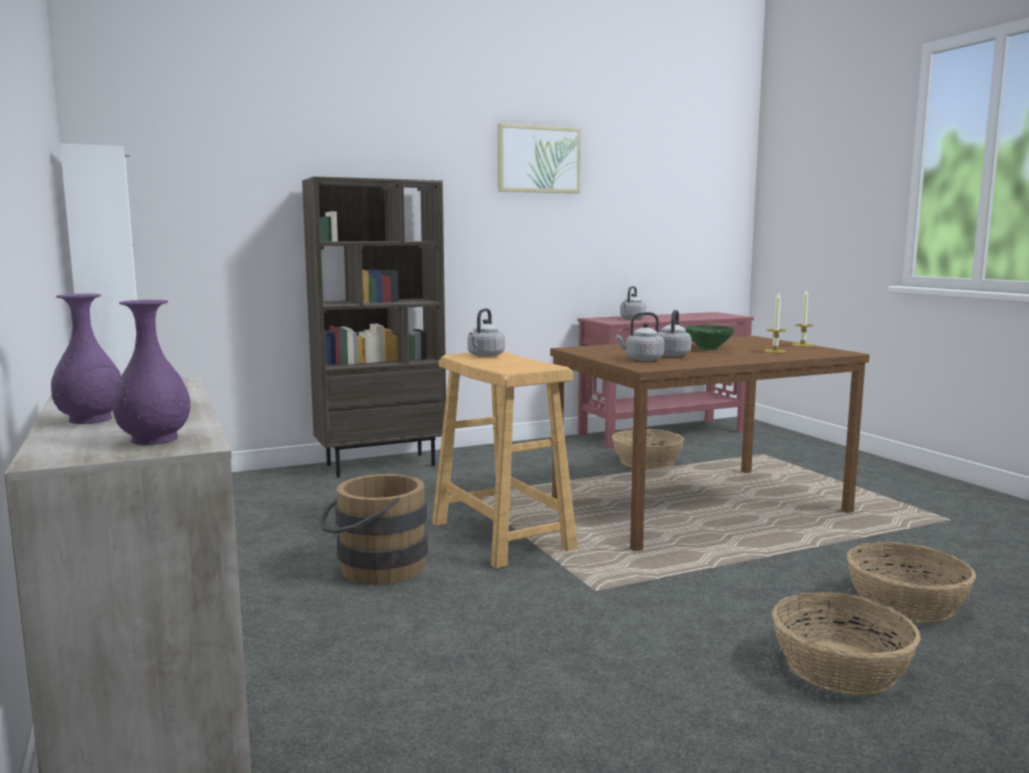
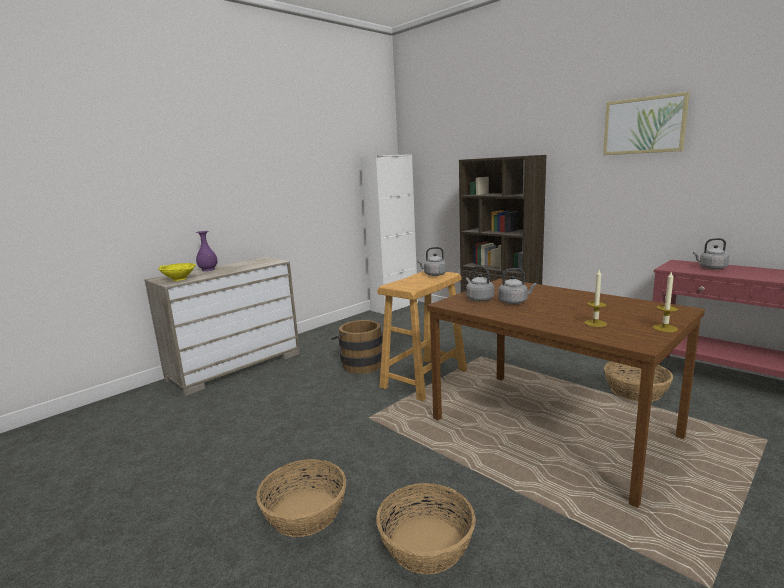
camera: 70 degrees right, 5 degrees up
purple vase [112,300,191,445] -> yellow bowl [158,263,196,281]
green bowl [684,325,735,350] -> none

